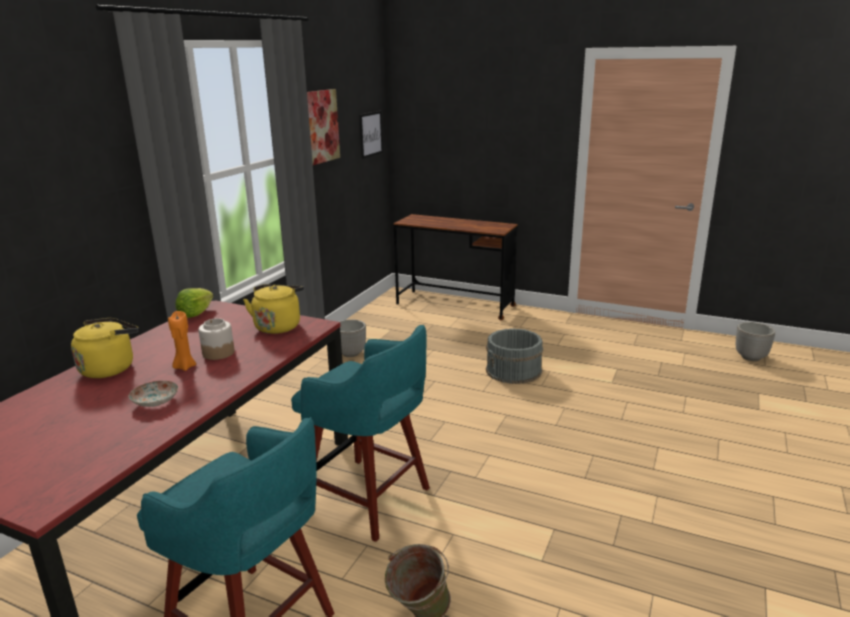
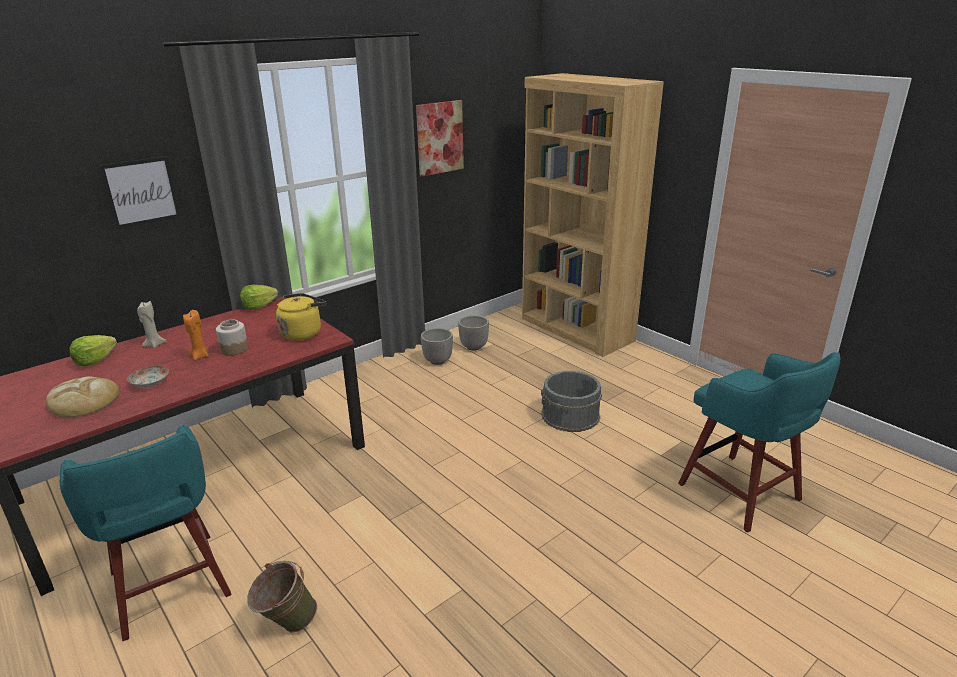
camera: 25 degrees right, 5 degrees up
yellow kettle [71,318,139,378] -> beige candle [137,301,167,348]
turquoise stool [291,324,430,542] -> turquoise stool moved to [678,352,840,533]
picture [359,111,383,159] -> picture moved to [99,156,181,229]
brown desk [393,214,518,320] -> brown bookcase [522,73,664,357]
planter [736,322,775,361] -> planter moved to [458,315,489,351]
none -> bread [46,377,119,417]
none -> lettuce [69,335,117,367]

